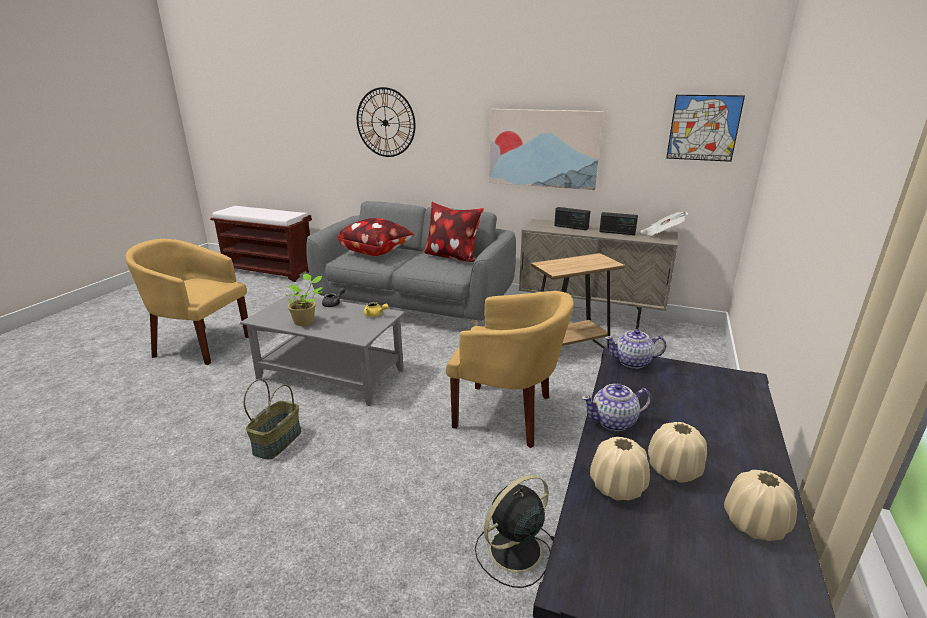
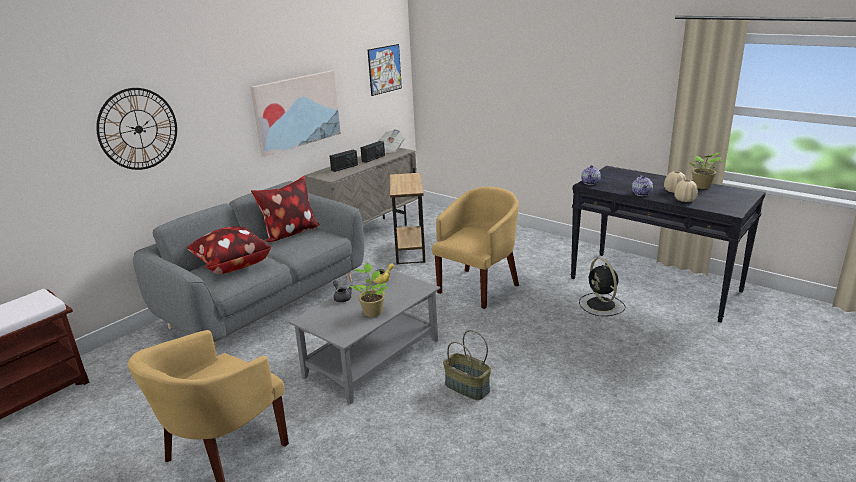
camera: 70 degrees left, 0 degrees up
beige vase [724,470,797,541] -> potted plant [690,152,724,189]

